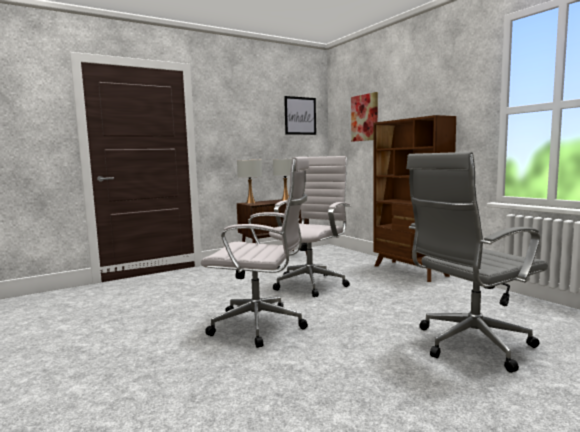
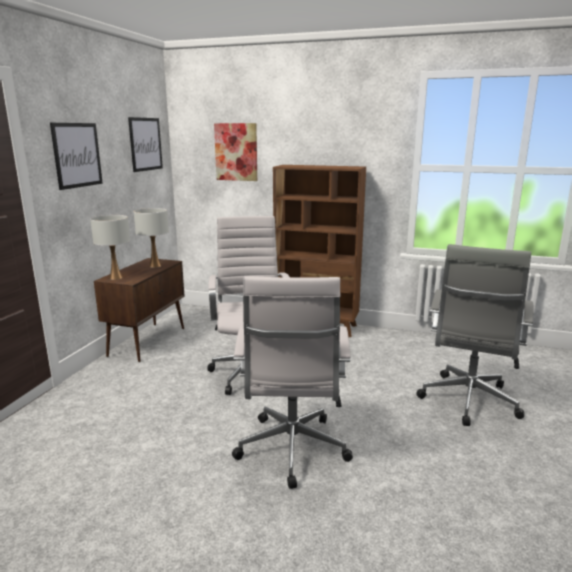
camera: 40 degrees left, 10 degrees up
white office chair [201,157,310,348] -> white office chair turned 120 degrees clockwise [232,276,353,489]
none -> picture [50,123,103,190]

